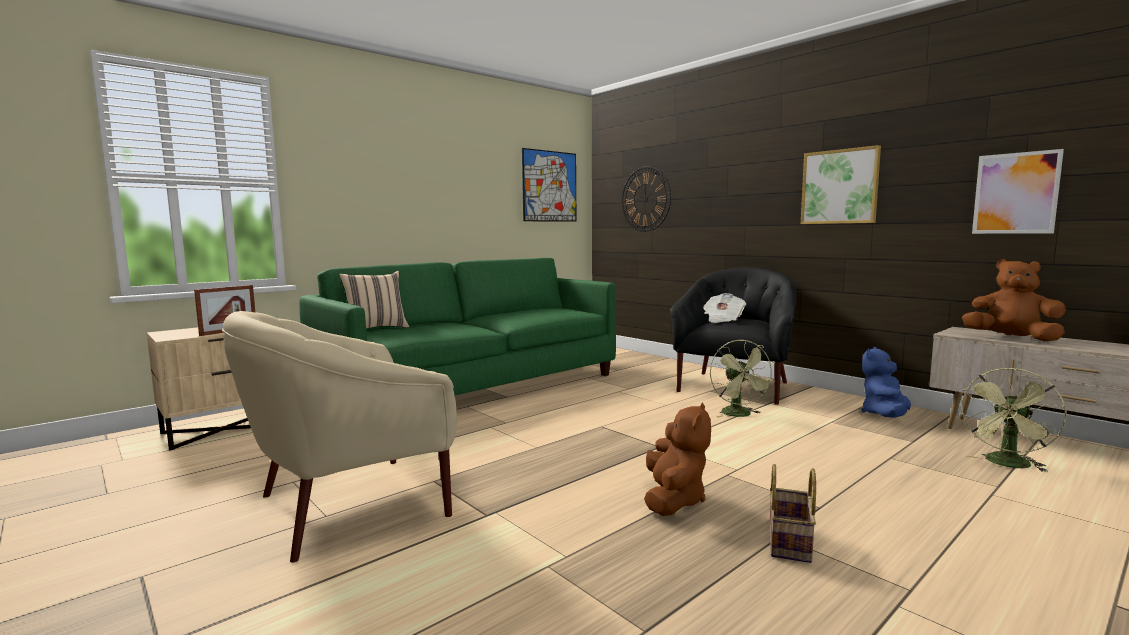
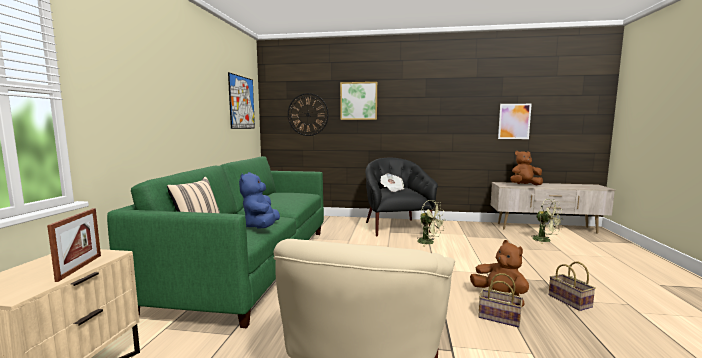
camera: 40 degrees left, 0 degrees up
picture [801,145,881,224] -> picture moved to [340,82,377,120]
blue plush toy [861,347,911,418] -> blue plush toy moved to [239,172,280,229]
green fan [960,368,1067,472] -> green fan turned 45 degrees counterclockwise [530,199,564,244]
none -> basket [478,273,523,328]

